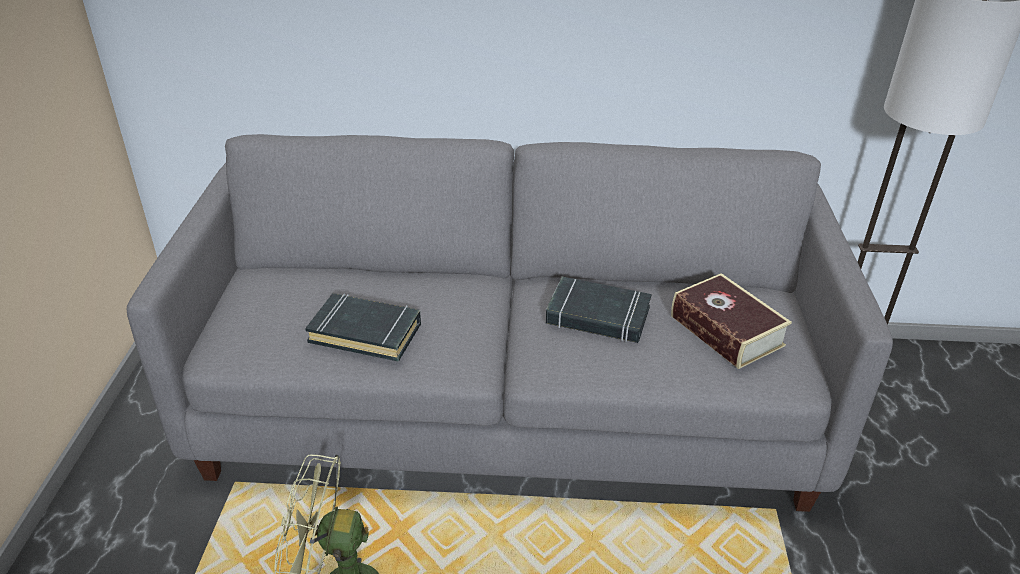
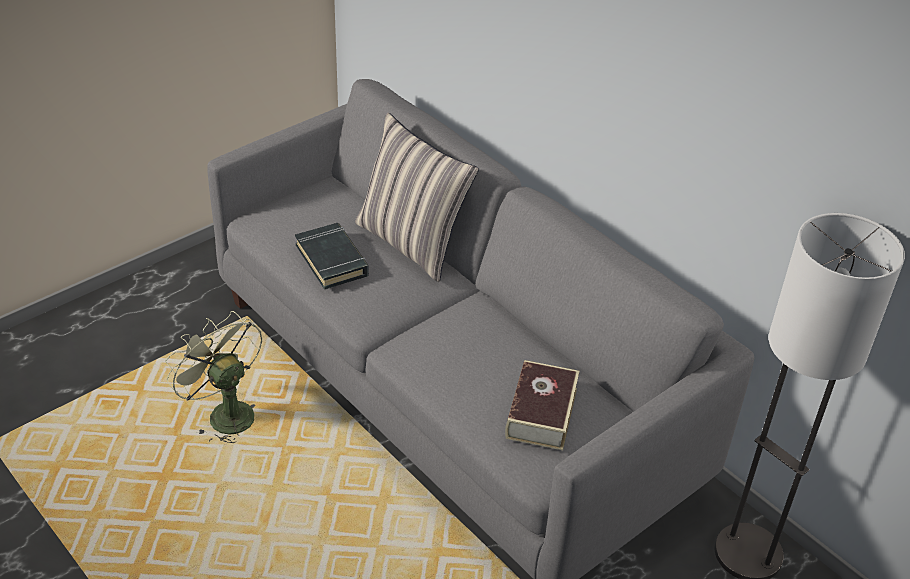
camera: 45 degrees right, 5 degrees up
black book [546,277,652,343] -> none
none -> pillow [355,112,479,282]

